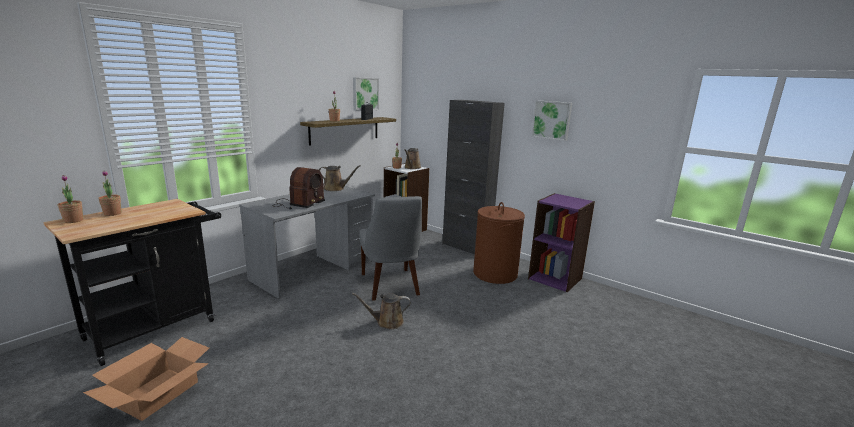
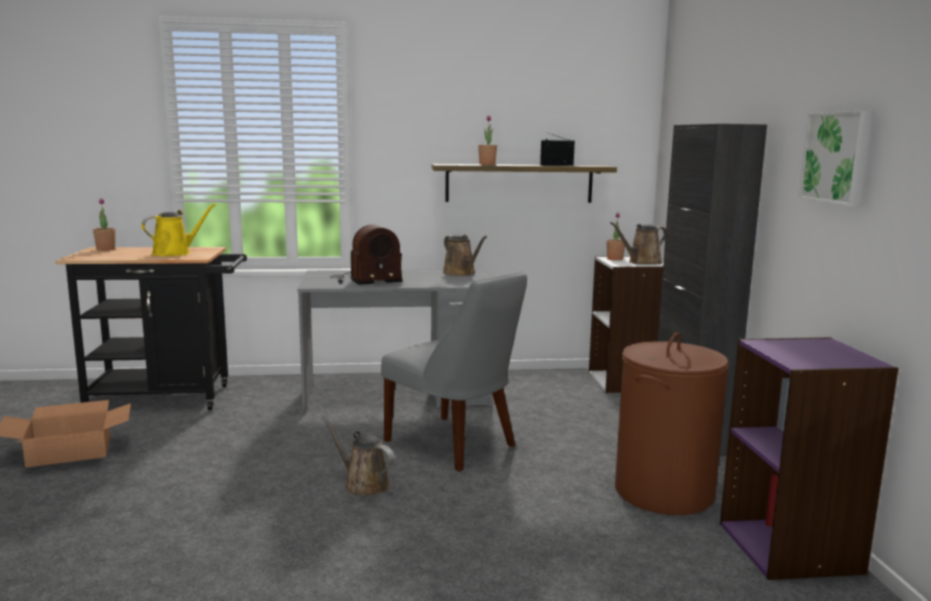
camera: 45 degrees right, 5 degrees down
potted plant [98,170,122,216] -> none
picture [353,77,379,111] -> none
grey chair [359,196,422,301] -> grey chair turned 75 degrees counterclockwise [381,272,527,472]
none -> yellow watering can [141,204,216,256]

